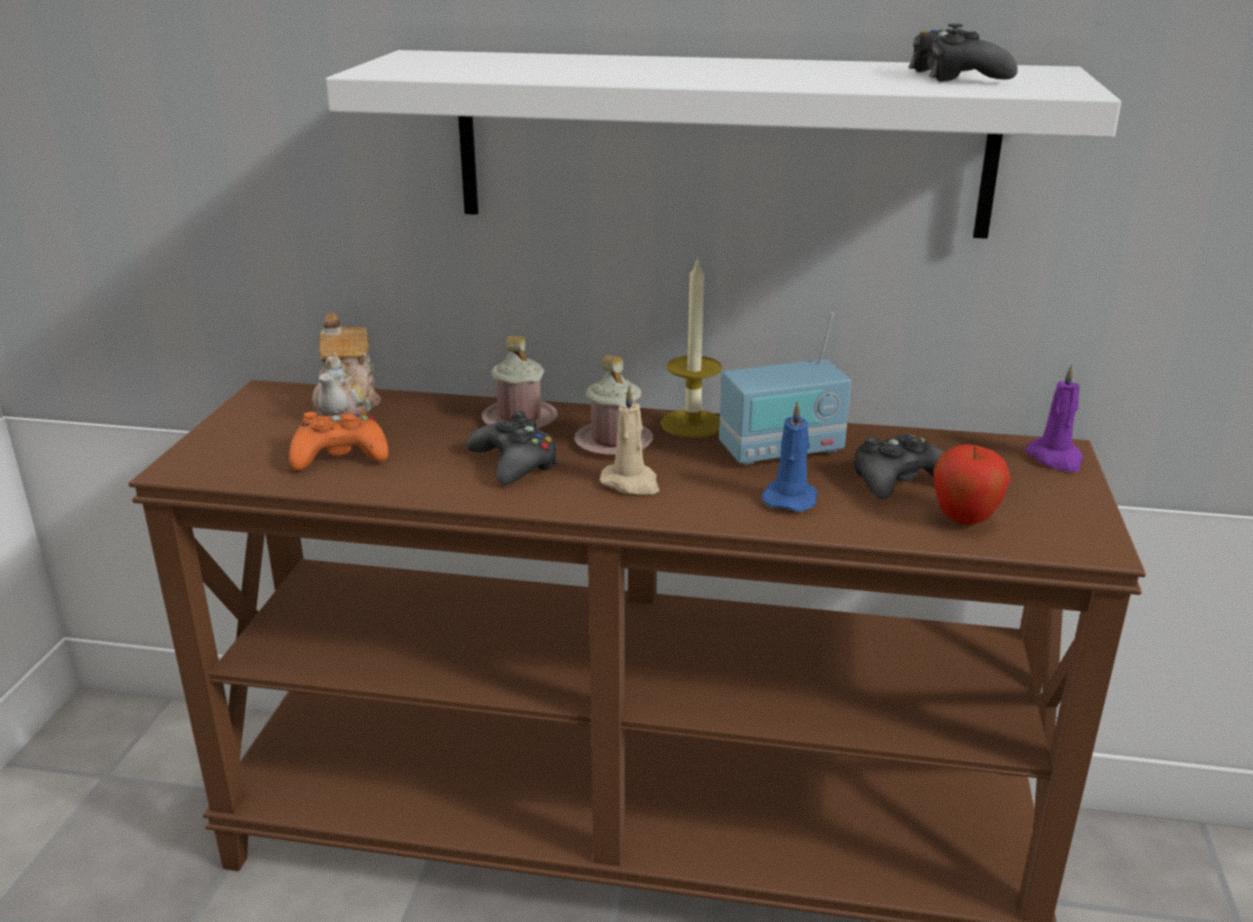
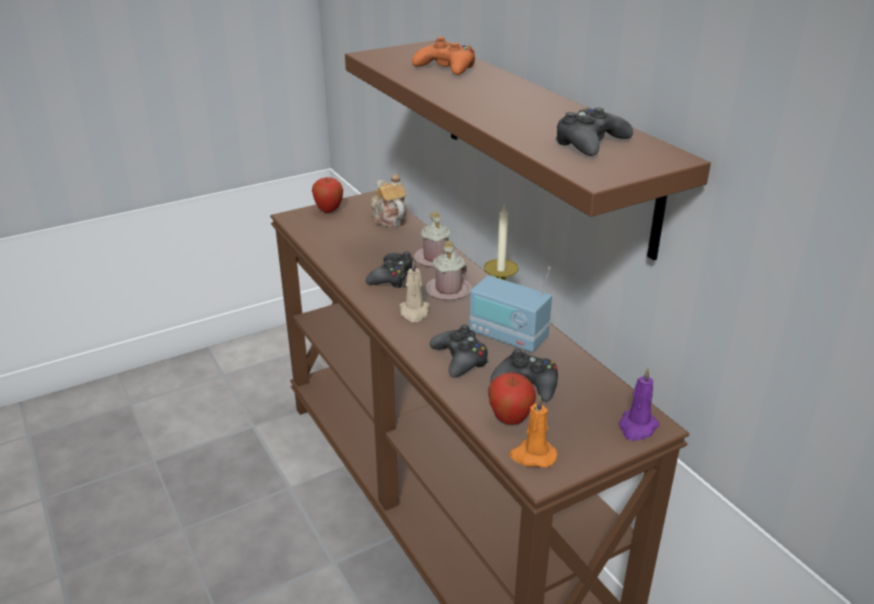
camera: 50 degrees right, 5 degrees up
orange game controller [289,412,388,471] -> orange game controller moved to [412,37,475,75]
teapot [312,313,381,416] -> teapot turned 105 degrees clockwise [370,174,407,227]
white shelf [326,50,1121,239] -> brown shelf [345,40,711,260]
blue candle [761,400,818,512] -> black game controller [430,325,488,377]
none -> apple [312,177,343,213]
none -> orange candle [509,395,557,468]

